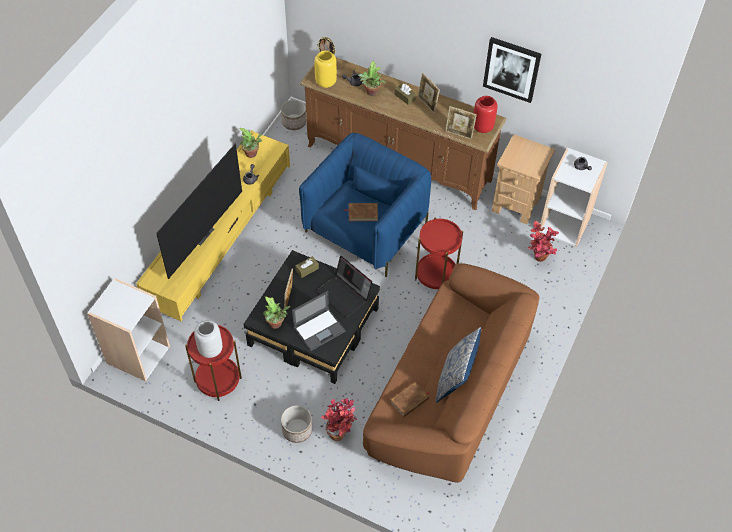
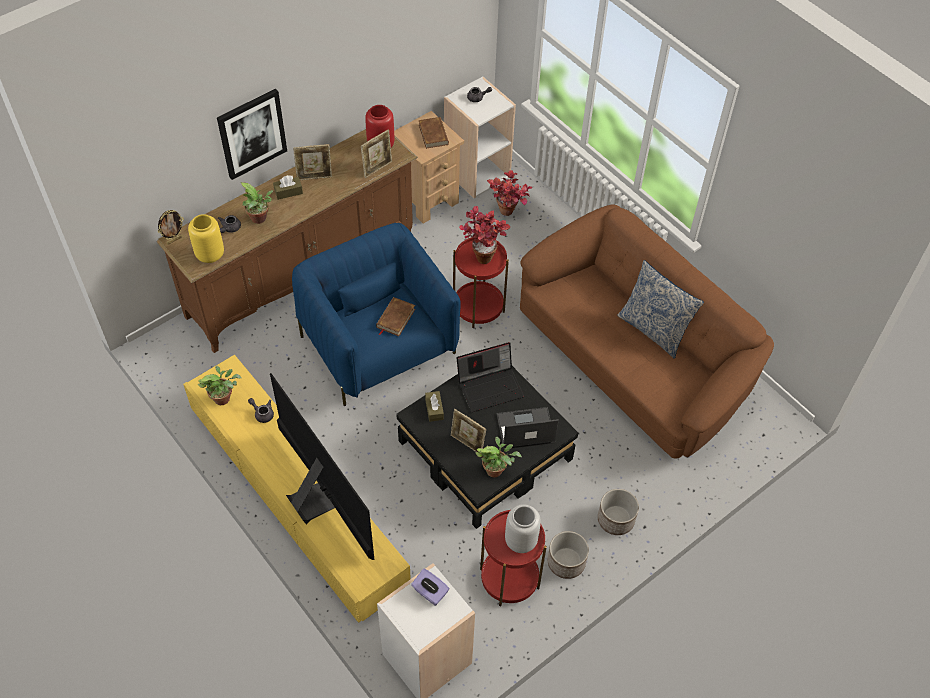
camera: 65 degrees left, 0 degrees up
planter [281,100,306,130] -> planter moved to [548,531,589,579]
laptop [292,291,346,351] -> laptop turned 90 degrees counterclockwise [497,407,559,449]
potted plant [321,398,357,441] -> potted plant moved to [459,206,510,264]
brown book [390,382,430,417] -> brown book moved to [419,117,449,149]
picture [483,37,541,103] -> picture moved to [217,88,287,180]
none -> purple tissue box [411,569,450,606]

